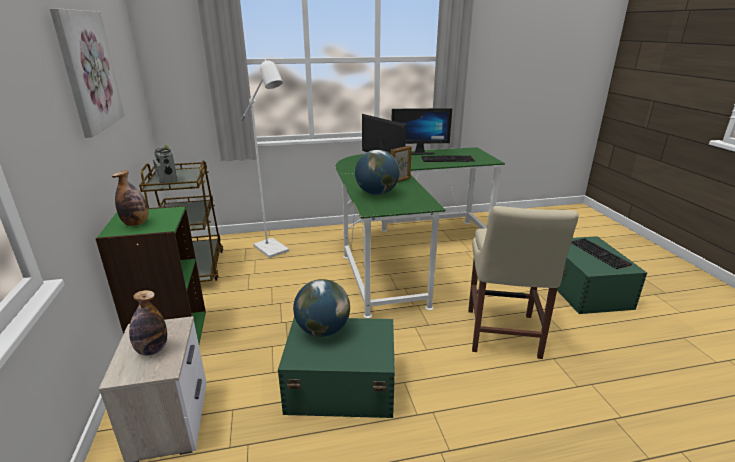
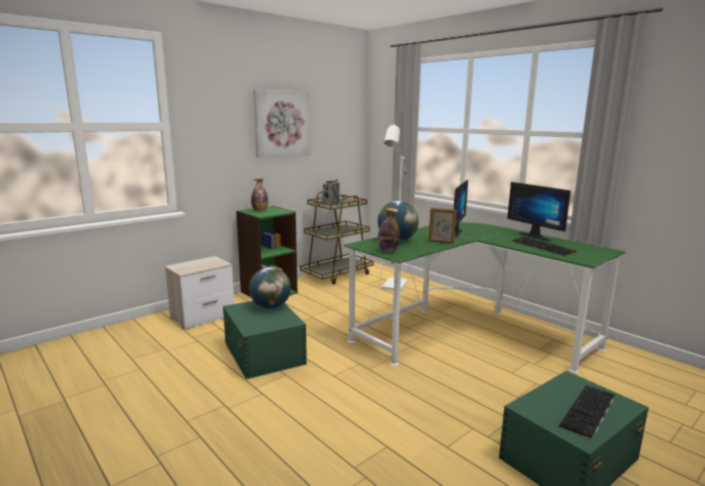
camera: 60 degrees right, 10 degrees down
bottle [129,290,167,355] -> bottle moved to [378,208,400,252]
beige chair [468,206,578,359] -> none

